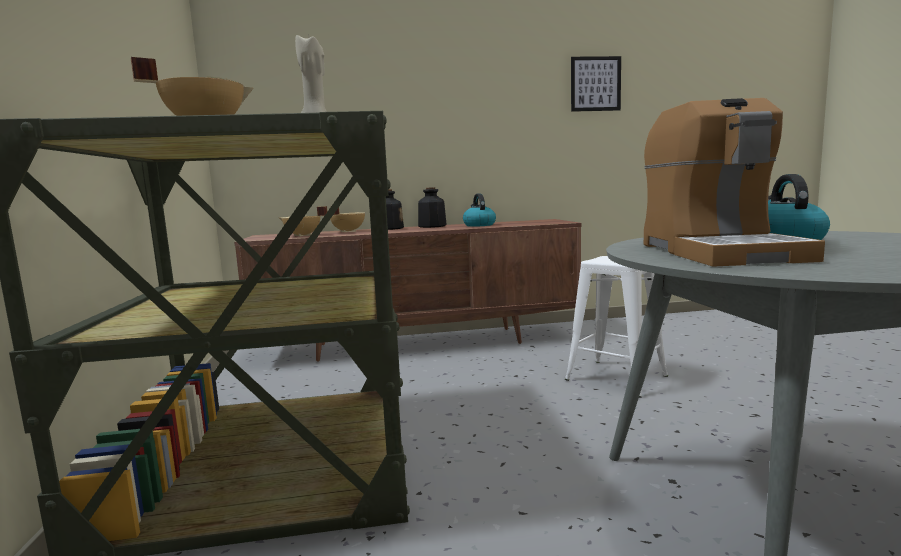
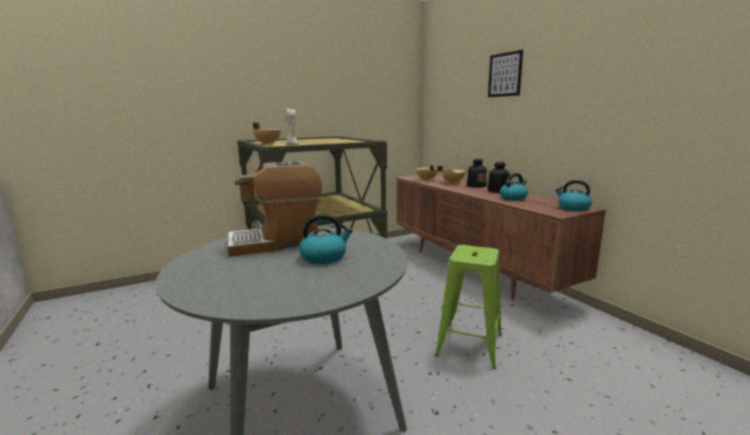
camera: 70 degrees right, 5 degrees up
white stool [565,256,668,398] -> green stool [435,245,502,369]
picture [571,56,621,112] -> picture moved to [488,50,523,97]
none -> kettle [555,180,592,211]

